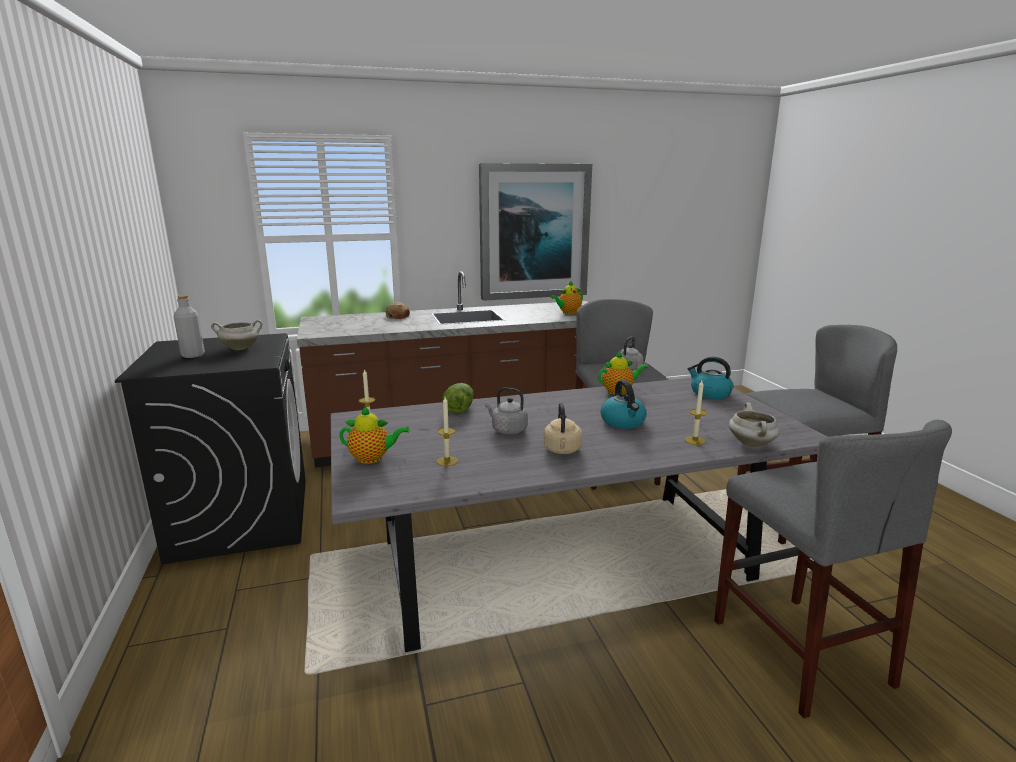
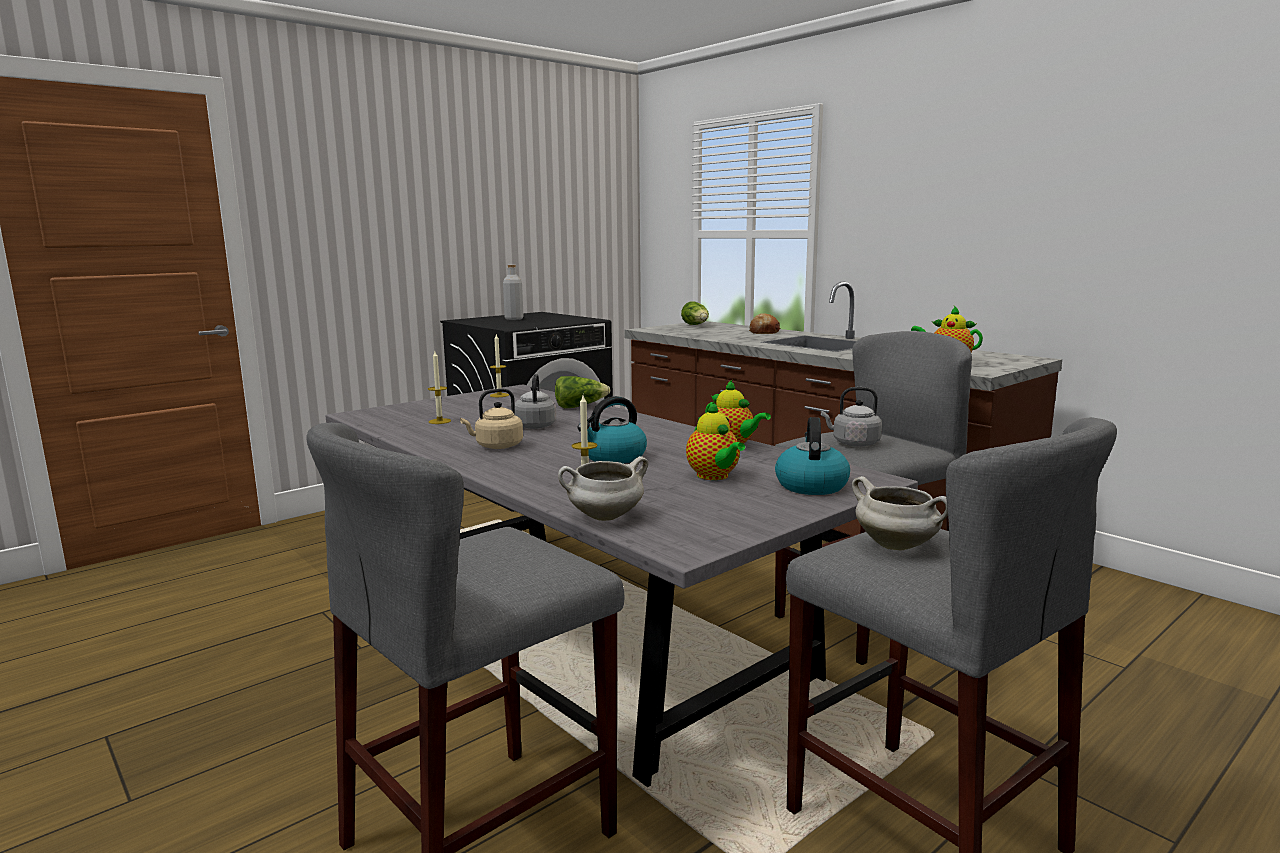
camera: 65 degrees right, 5 degrees down
white cooking pot [211,320,262,350] -> white cooking pot moved to [852,476,948,550]
teapot [339,406,409,464] -> teapot moved to [686,402,745,480]
picture [479,163,592,301] -> none
none -> lettuce [681,301,709,325]

